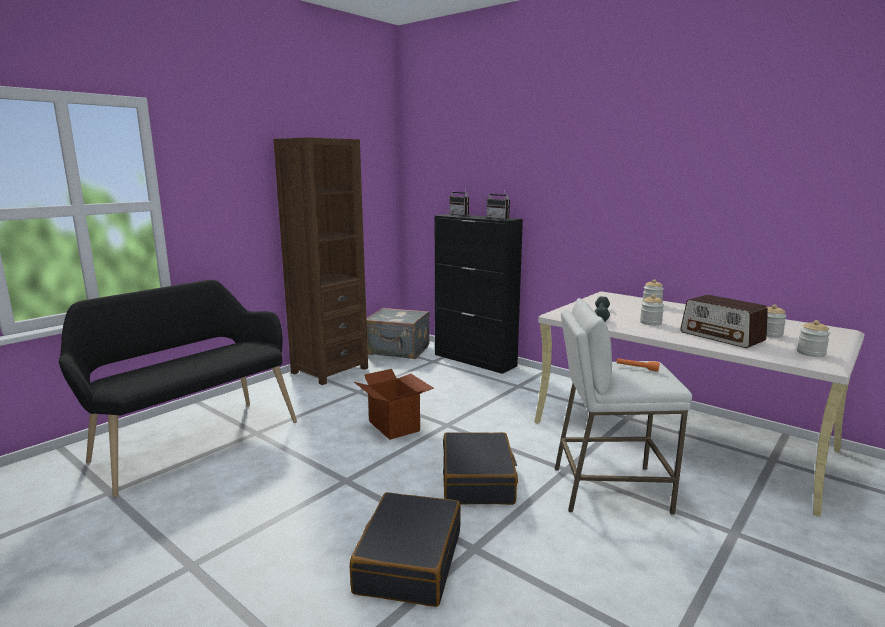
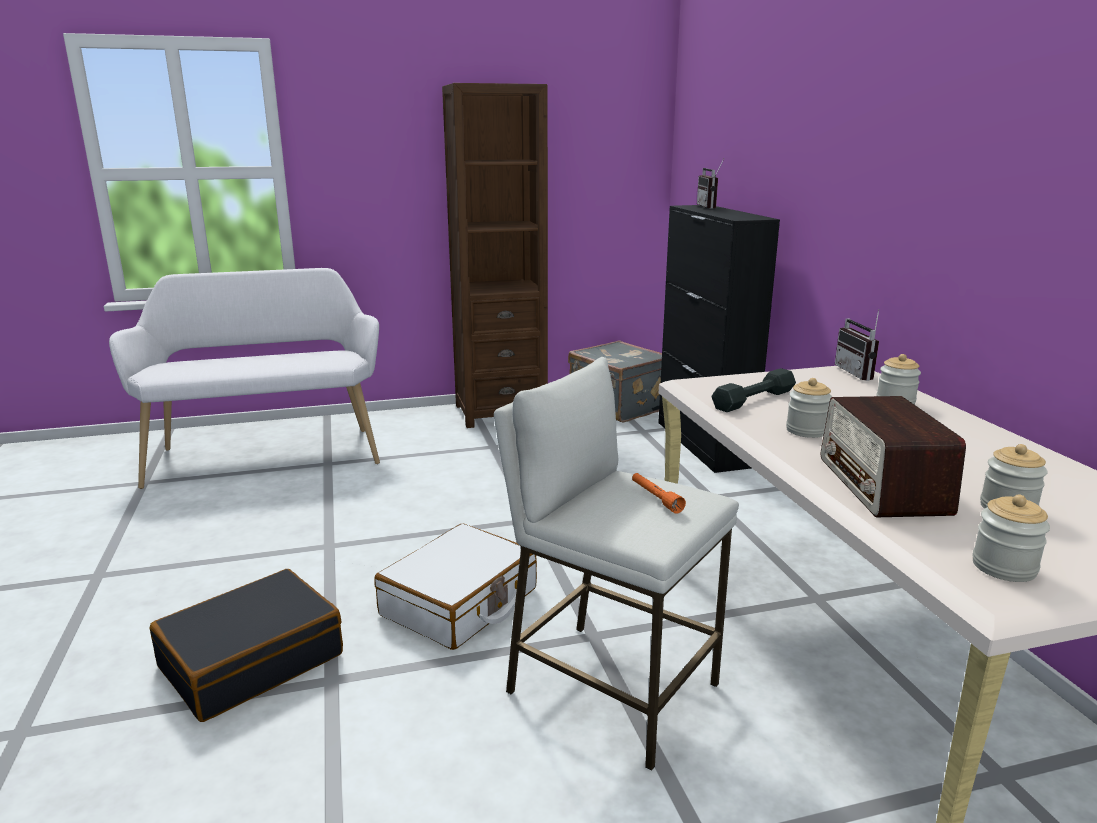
camera: 35 degrees right, 5 degrees up
black bench [59,280,297,497] -> white bench [109,268,380,489]
cardboard box [354,369,434,440] -> none
black suitcase [443,432,518,505] -> white suitcase [375,523,537,650]
radio [486,188,510,220] -> radio moved to [835,309,879,381]

